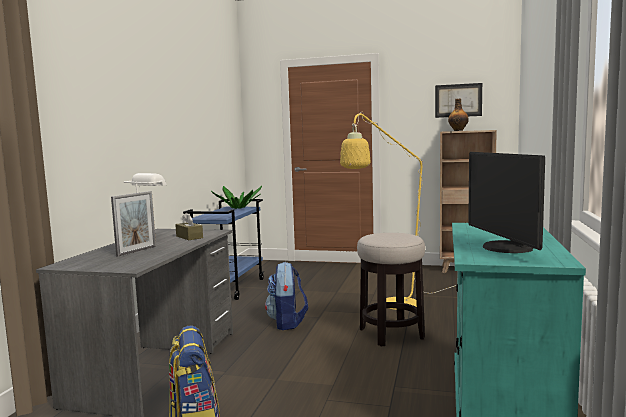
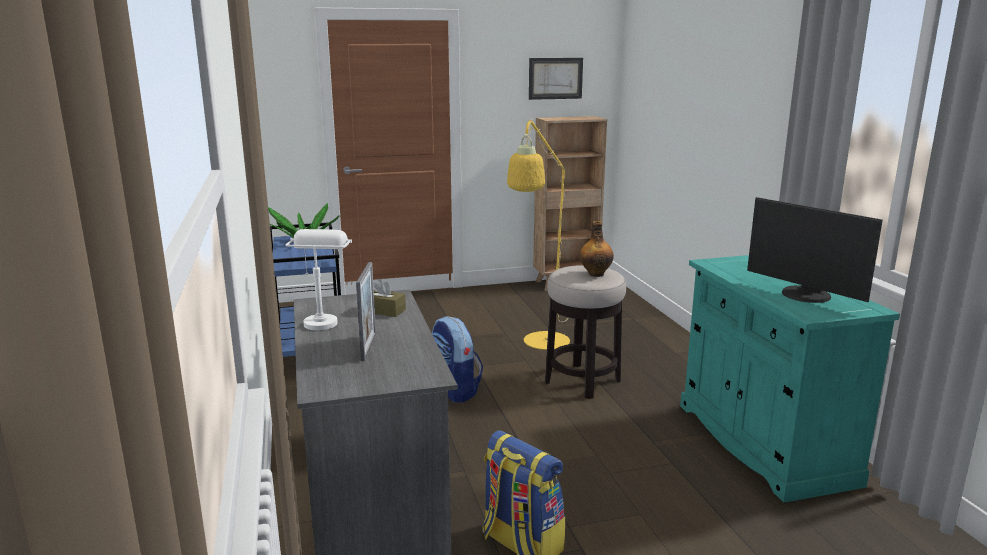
camera: 30 degrees left, 10 degrees up
bottle [448,98,469,131] -> bottle moved to [580,221,614,277]

